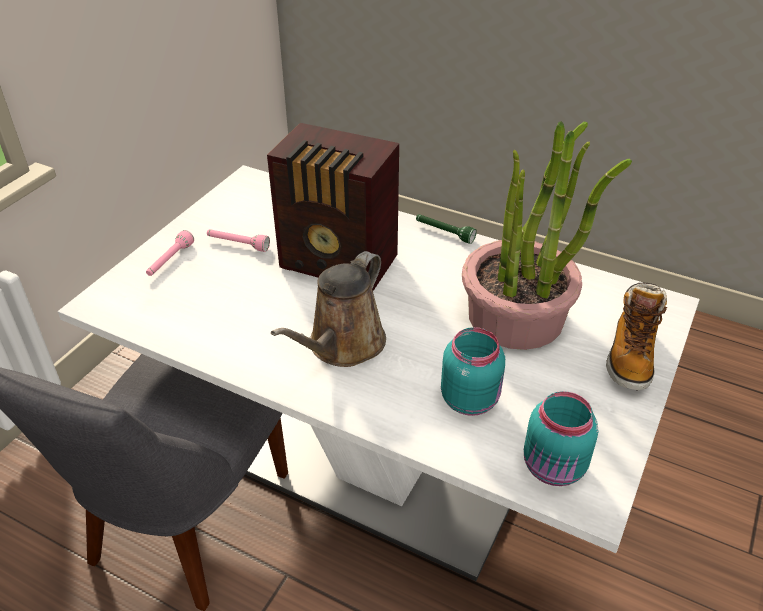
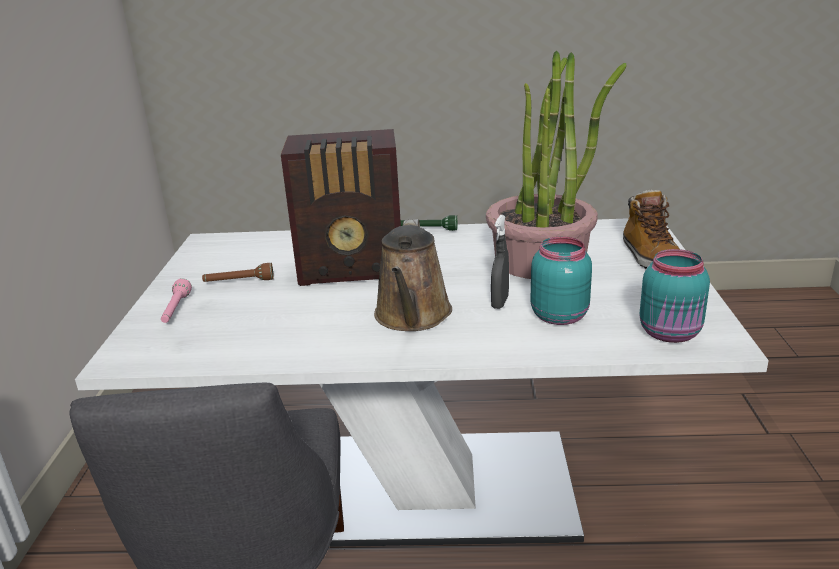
camera: 25 degrees left, 15 degrees down
pink flashlight [207,229,270,252] -> brown flashlight [202,263,274,282]
none -> grey spray bottle [491,215,509,309]

